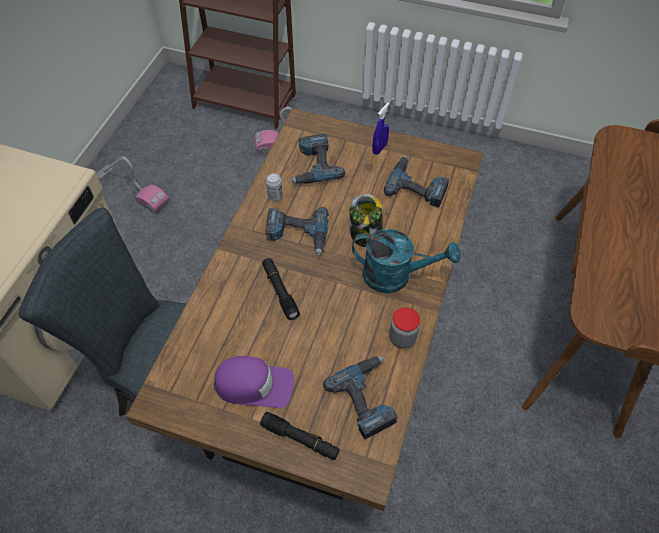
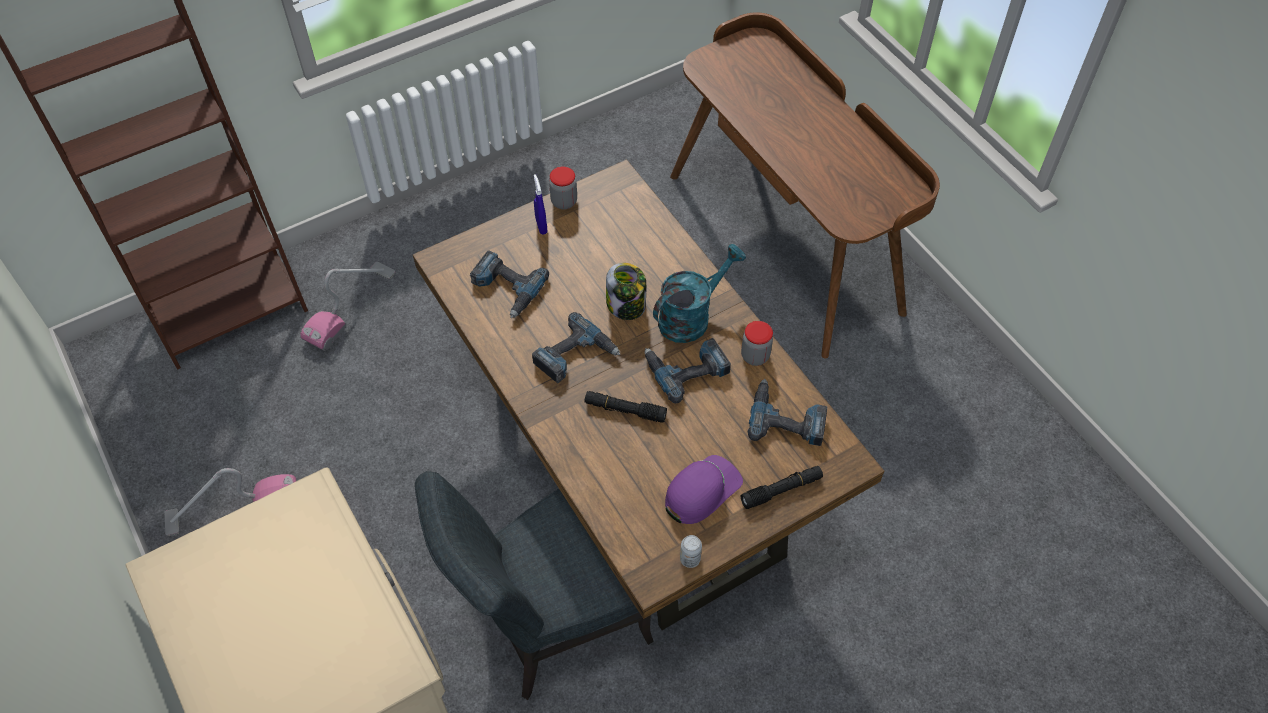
camera: 50 degrees left, 0 degrees up
can [266,173,283,201] -> can moved to [680,535,702,568]
power drill [384,156,449,208] -> power drill moved to [645,338,731,403]
none -> jar [549,167,577,209]

